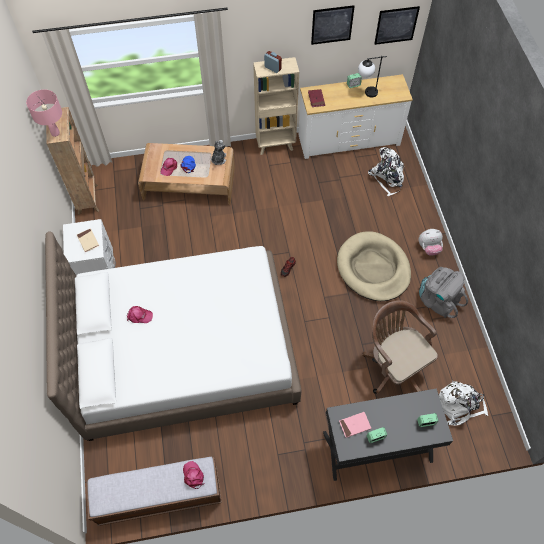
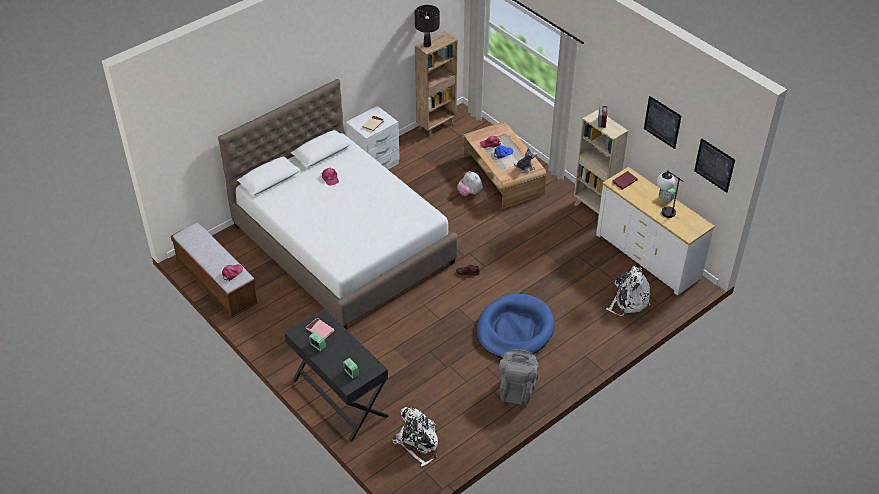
camera: 60 degrees right, 15 degrees down
pink table lamp [26,89,62,137] -> black table lamp [415,5,440,47]
beige dog bed [337,231,411,301] -> blue dog bed [477,294,554,358]
brown office chair [362,300,438,394] -> none
plush toy [418,229,443,256] -> plush toy moved to [457,171,482,196]

